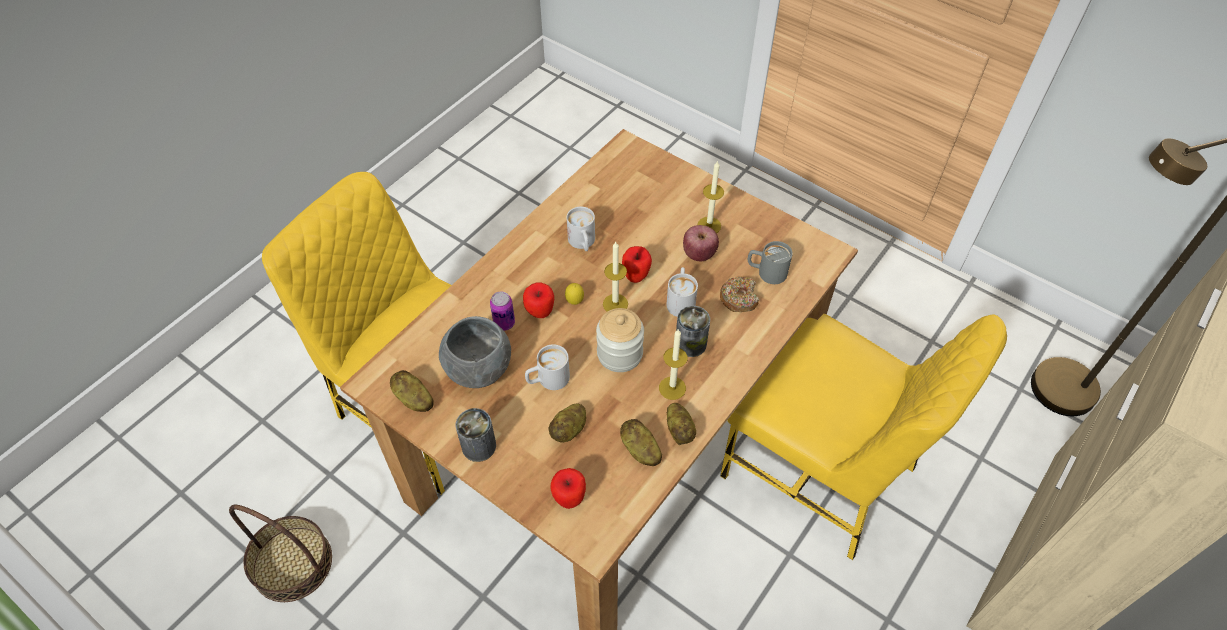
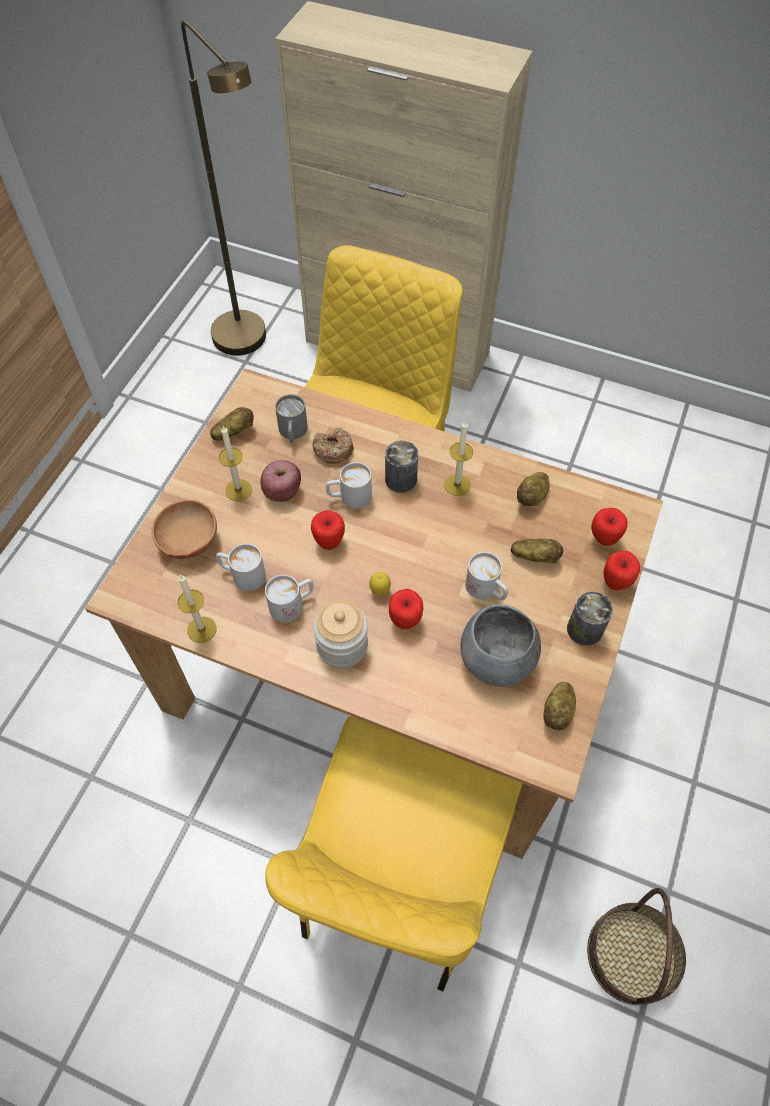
camera: 105 degrees left, 5 degrees up
can [490,291,515,331] -> none
jar [596,308,644,372] -> jar moved to [313,600,368,669]
candle [603,242,628,312] -> candle moved to [178,574,217,643]
potato [667,403,696,445] -> potato moved to [210,407,254,440]
none -> brown bowl [152,500,217,559]
none -> white mug [216,544,266,591]
none -> apple [603,551,640,590]

